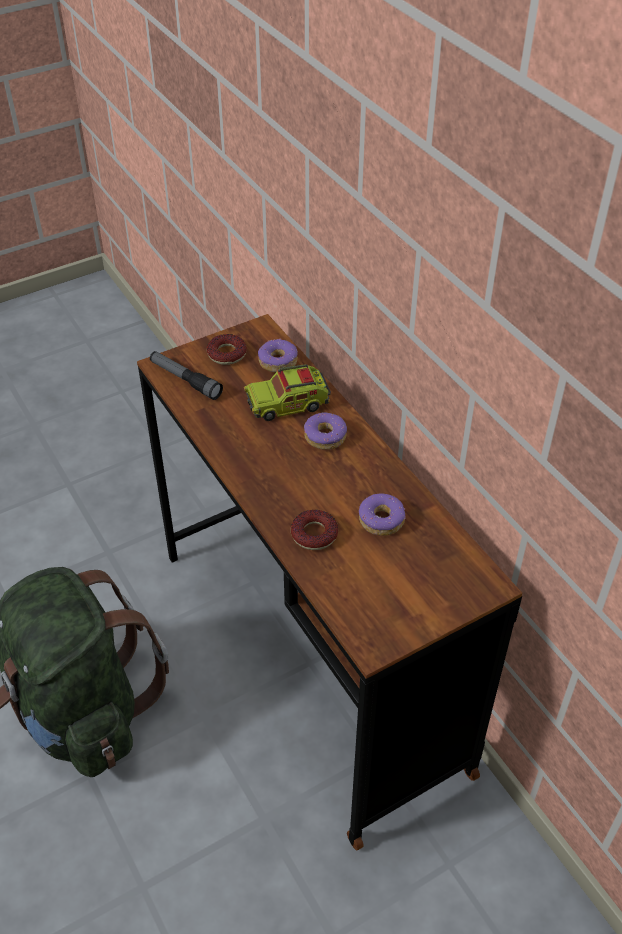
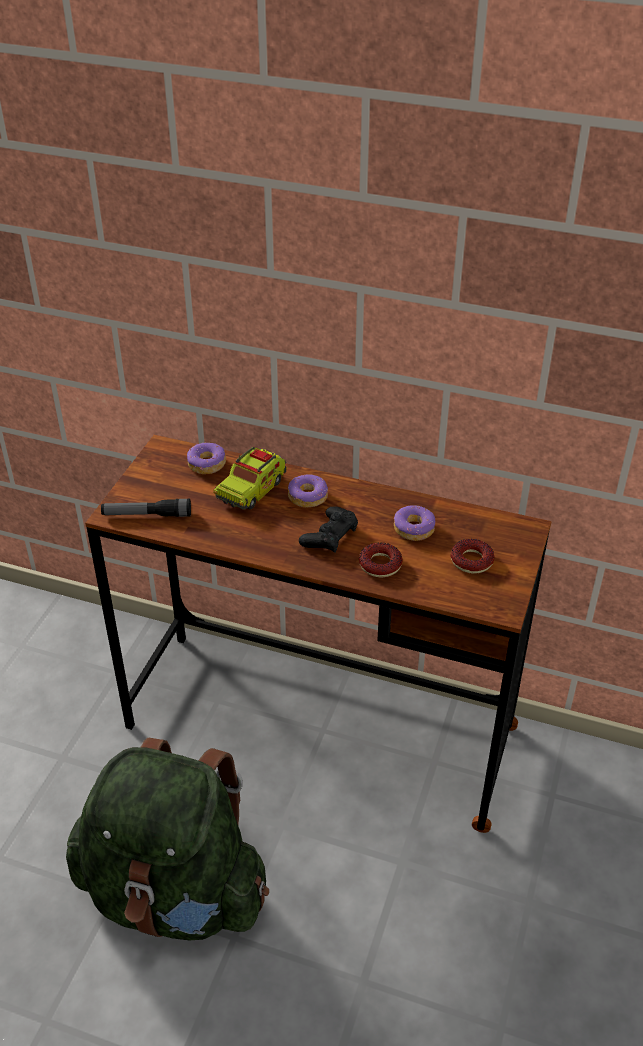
camera: 40 degrees left, 5 degrees down
donut [207,334,247,365] -> donut moved to [450,539,494,574]
none -> black game controller [299,506,358,552]

